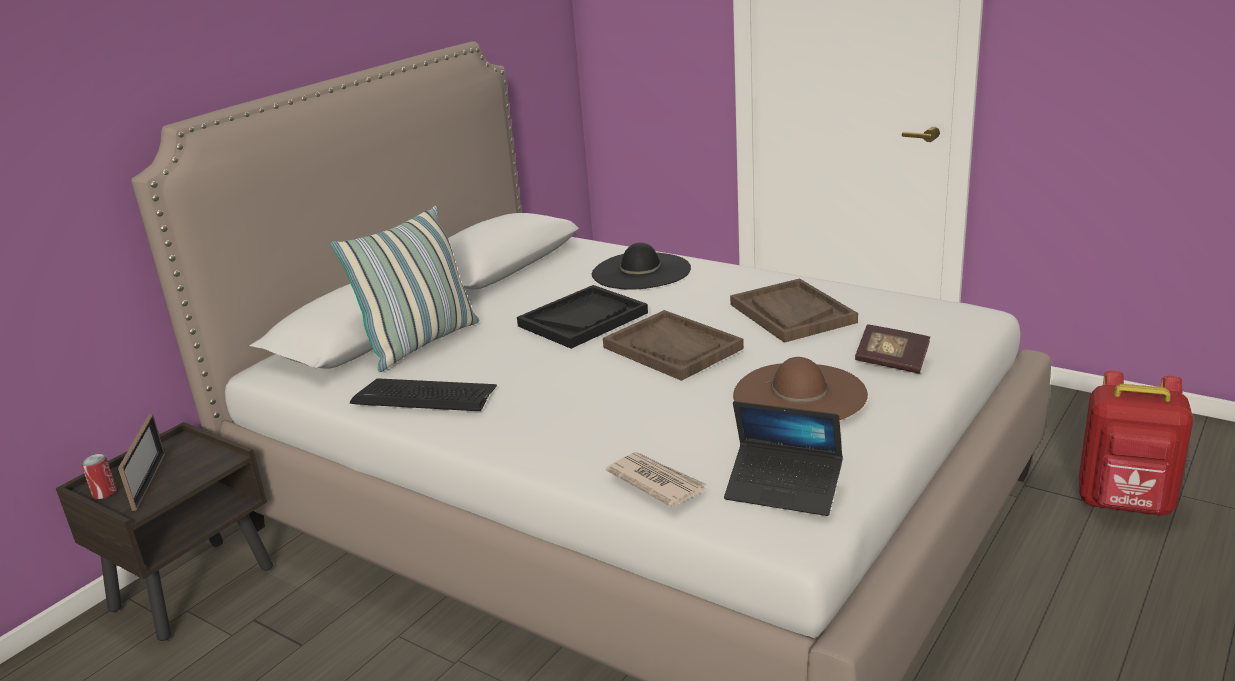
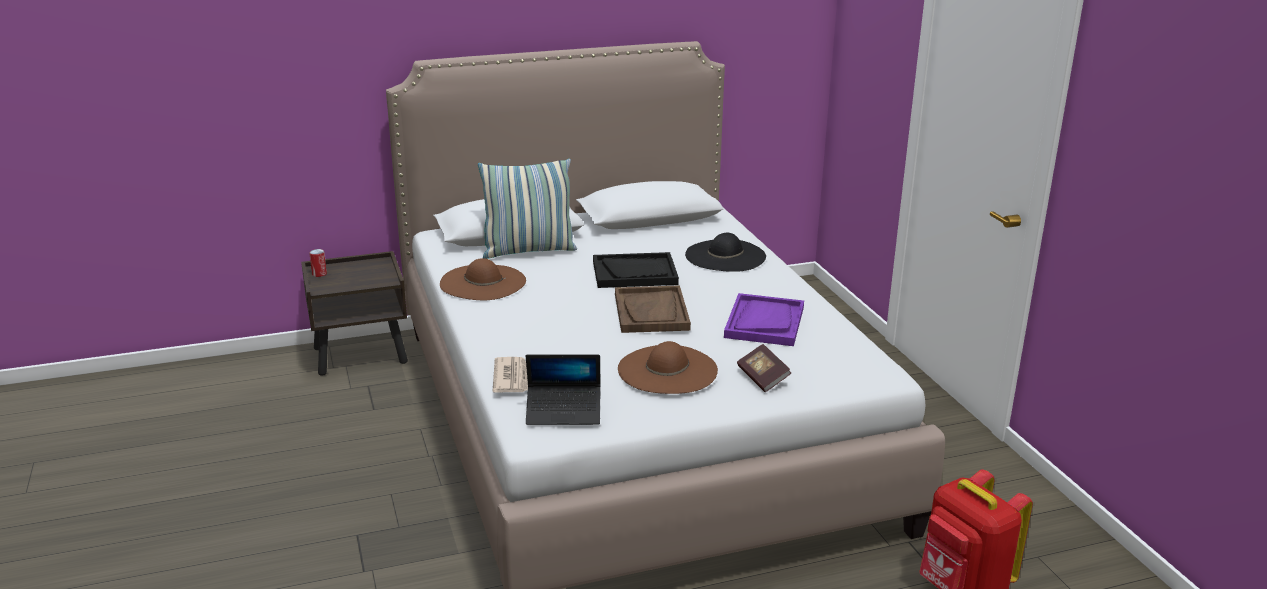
camera: 35 degrees right, 0 degrees up
picture frame [118,414,165,511] -> none
keyboard [350,378,497,411] -> brown hat [440,258,526,300]
laptop [724,401,843,516] -> laptop turned 60 degrees counterclockwise [526,355,601,425]
brown tray [730,278,858,343] -> purple tray [724,293,804,346]

